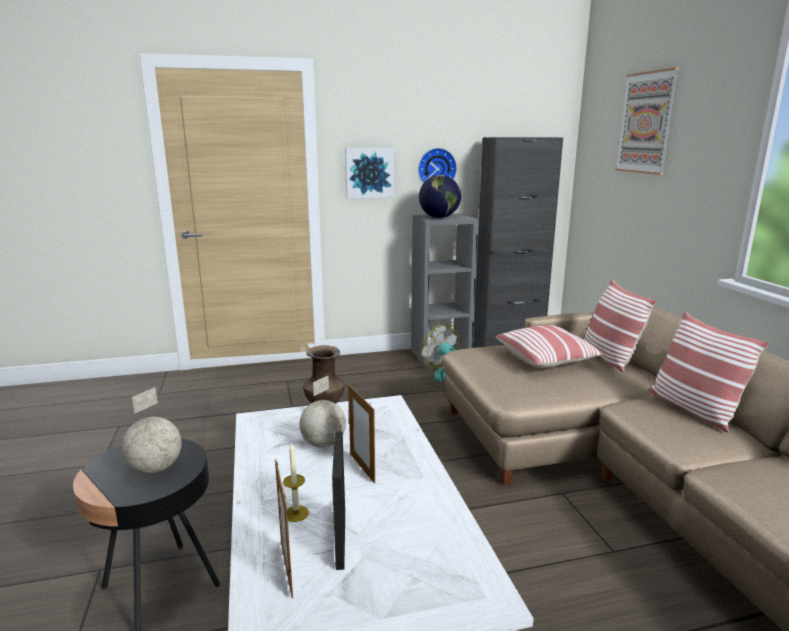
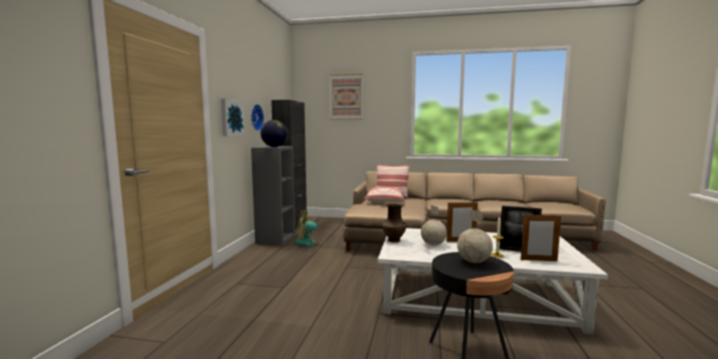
camera: 65 degrees left, 10 degrees down
pillow [649,312,769,432] -> none

